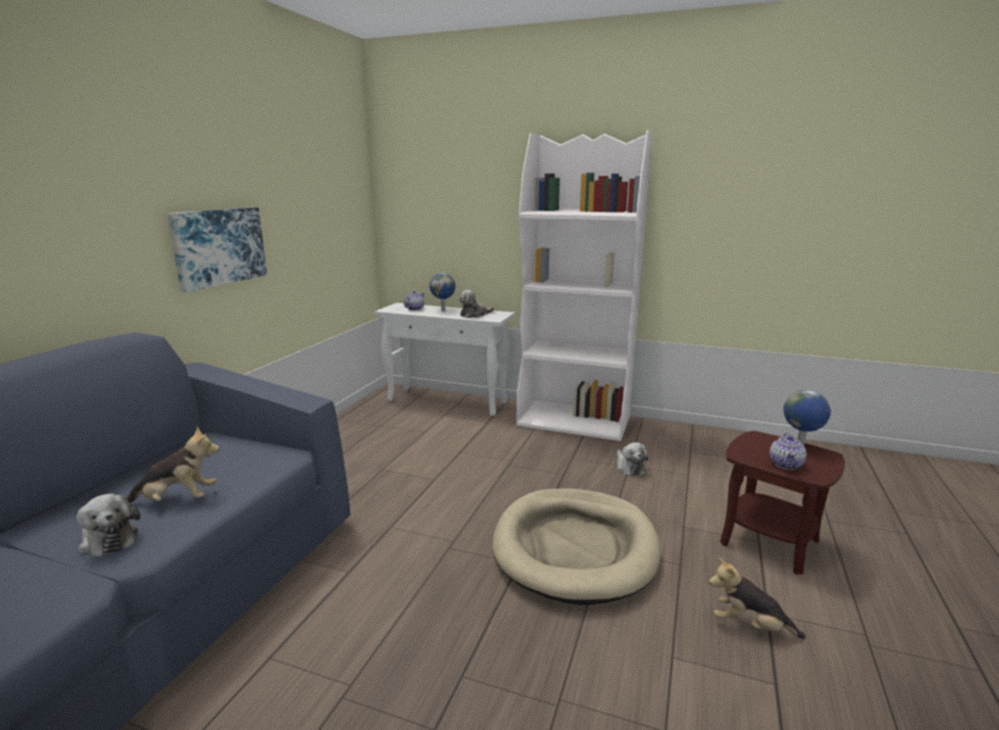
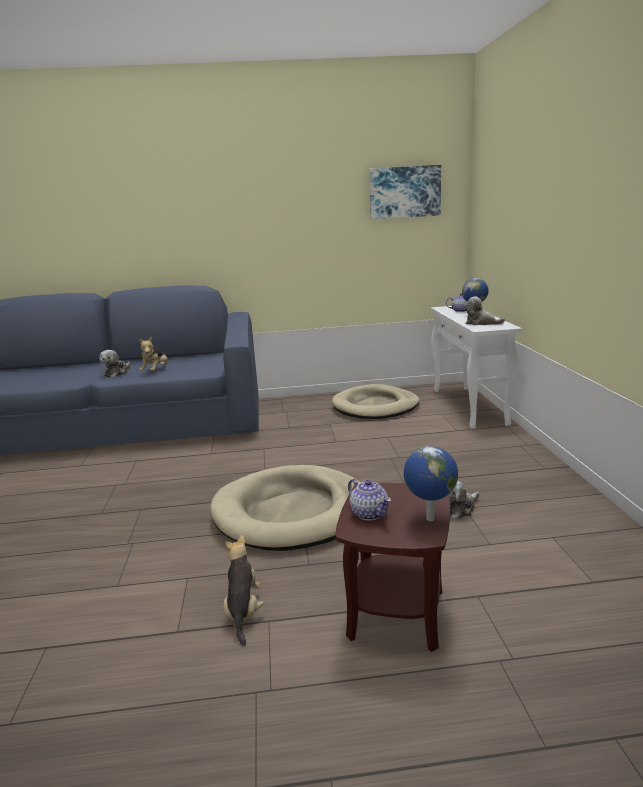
camera: 65 degrees right, 0 degrees up
plush toy [126,427,220,503] -> plush toy turned 45 degrees clockwise [139,337,168,371]
picture [167,207,267,292] -> picture moved to [369,165,441,219]
white bookcase [516,130,652,441] -> none
teapot [769,433,806,470] -> teapot turned 120 degrees counterclockwise [348,479,391,521]
none -> beige dog bed [332,384,420,419]

